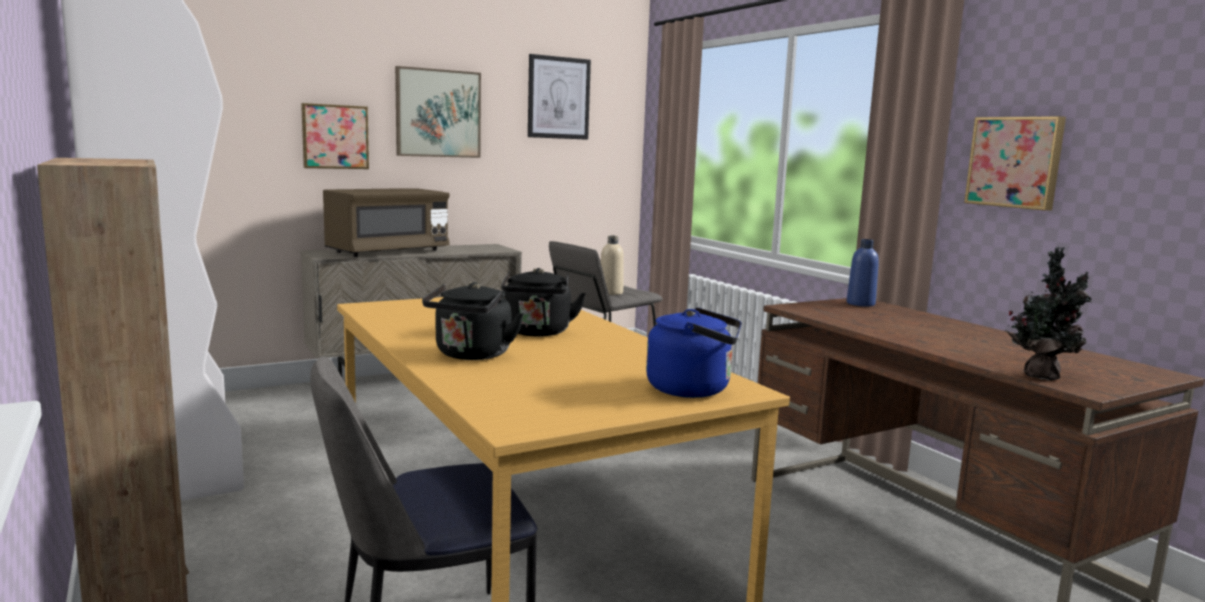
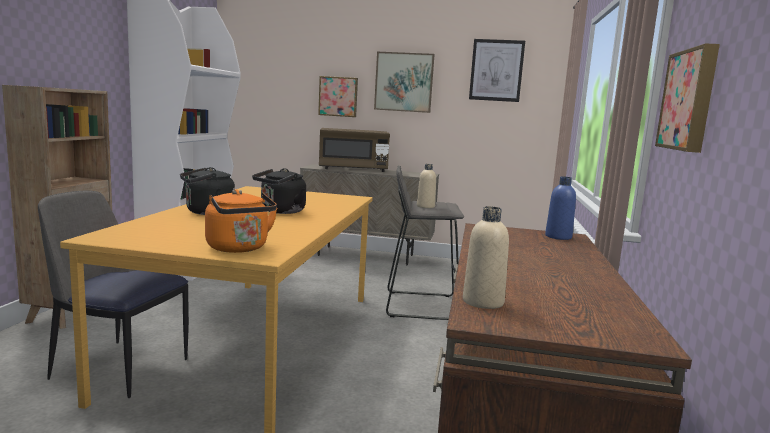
camera: 40 degrees right, 0 degrees up
blue kettle [646,307,741,398] -> orange kettle [205,190,278,253]
potted plant [1005,247,1092,380] -> beige bottle [463,206,509,309]

